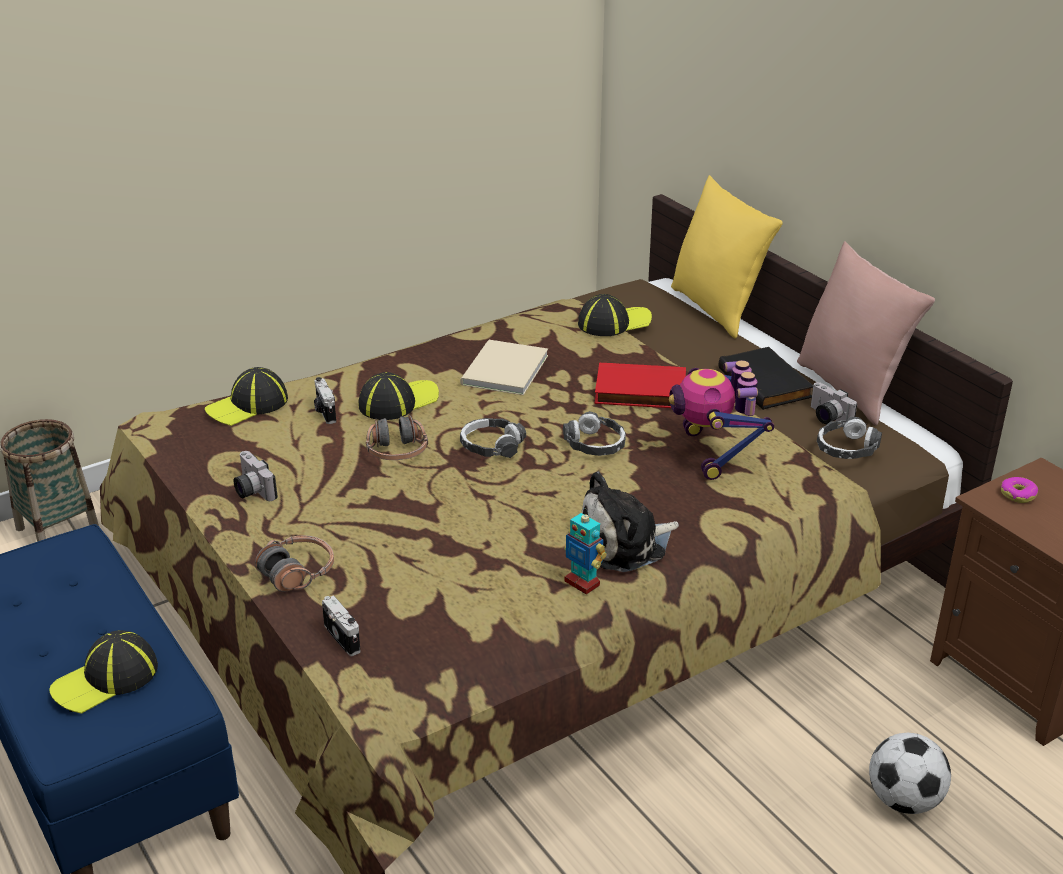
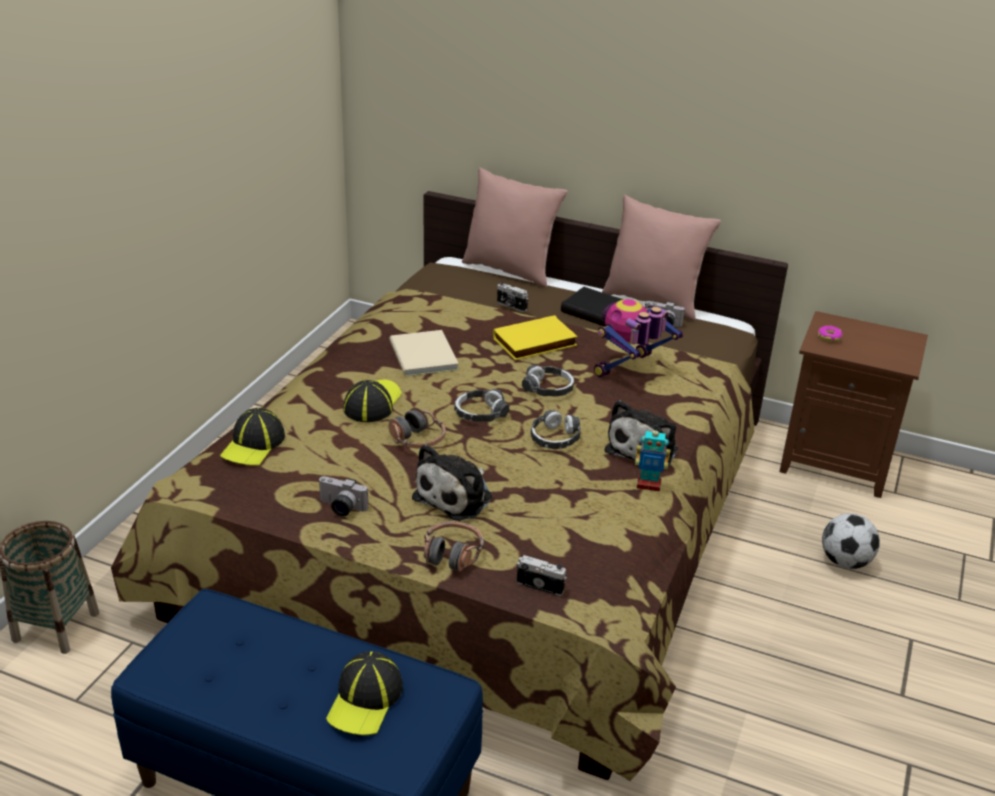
camera: 35 degrees left, 0 degrees up
camera [314,377,336,424] -> camera moved to [497,282,528,312]
cap [578,294,652,336] -> none
red book [595,363,686,408] -> yellow book [493,315,578,360]
toy robot [669,360,774,480] -> toy robot turned 90 degrees clockwise [594,299,683,377]
yellow pillow [671,175,783,339] -> pink pillow [462,167,568,288]
headphones [817,417,882,459] -> headphones moved to [531,410,581,449]
none -> plush toy [412,444,492,521]

